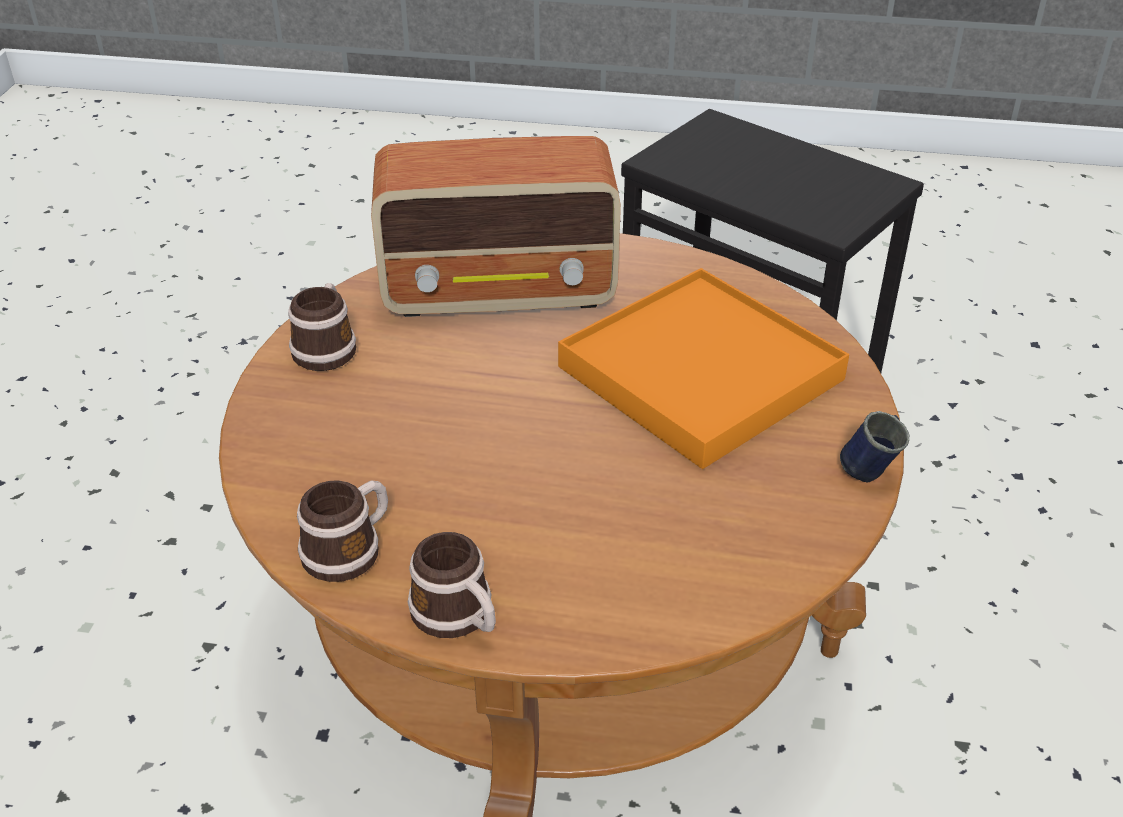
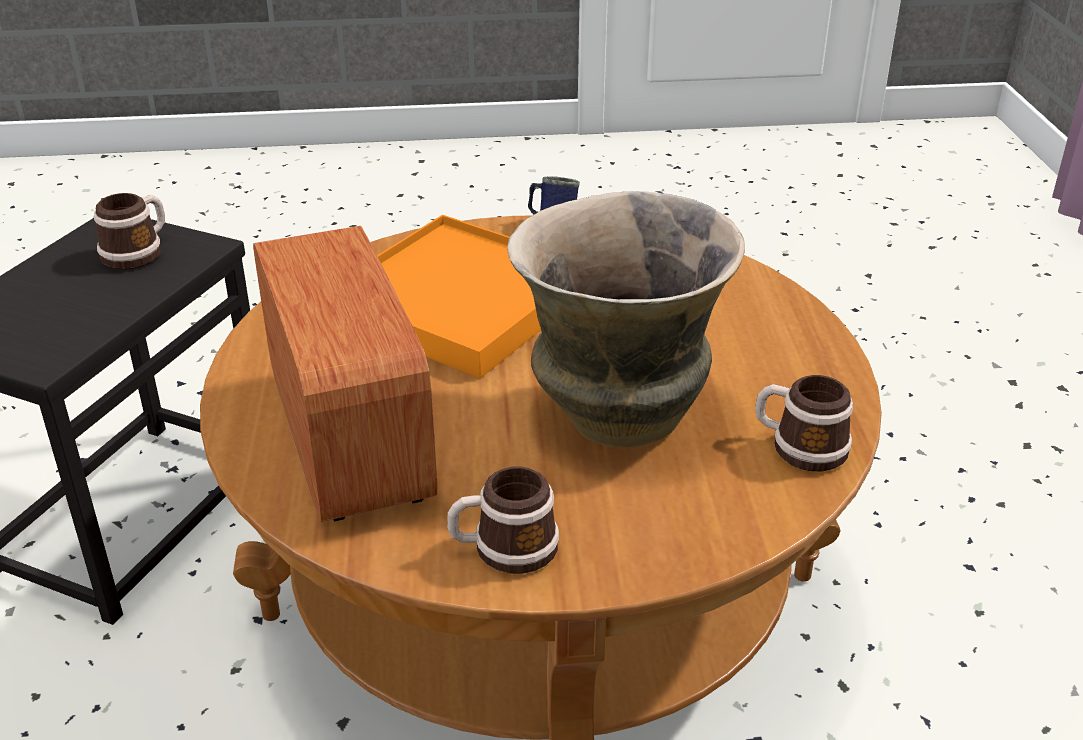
camera: 105 degrees left, 5 degrees down
mug [408,532,496,638] -> mug moved to [94,193,165,270]
none -> vase [507,191,745,447]

